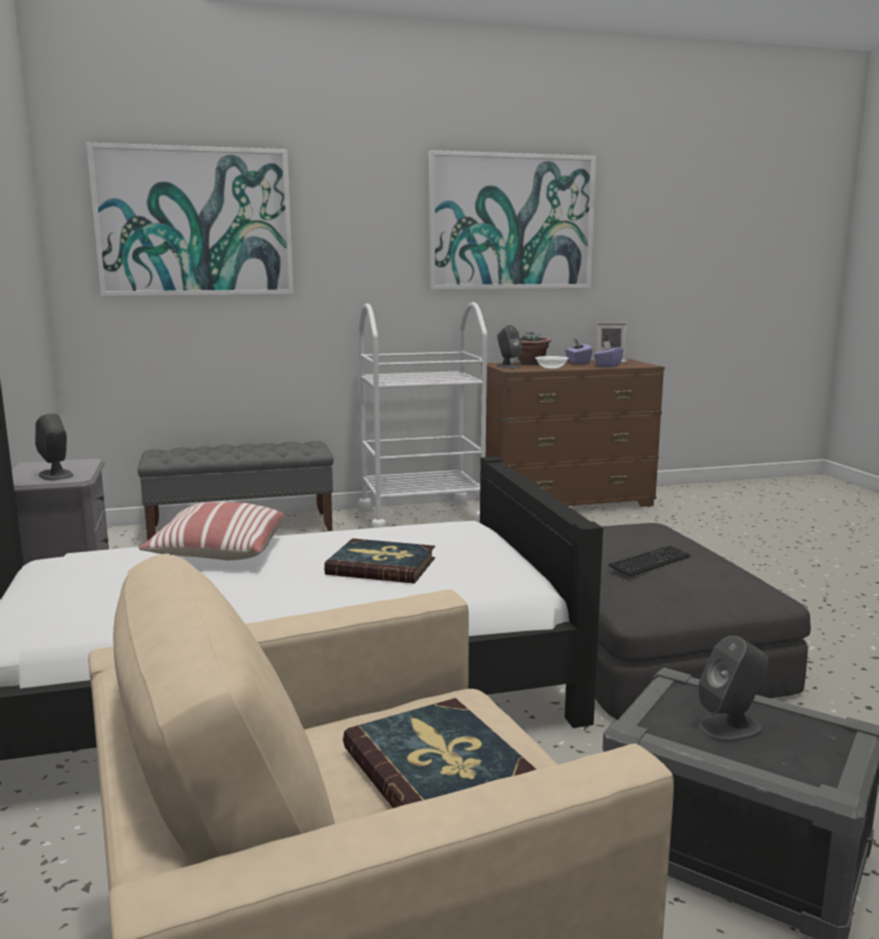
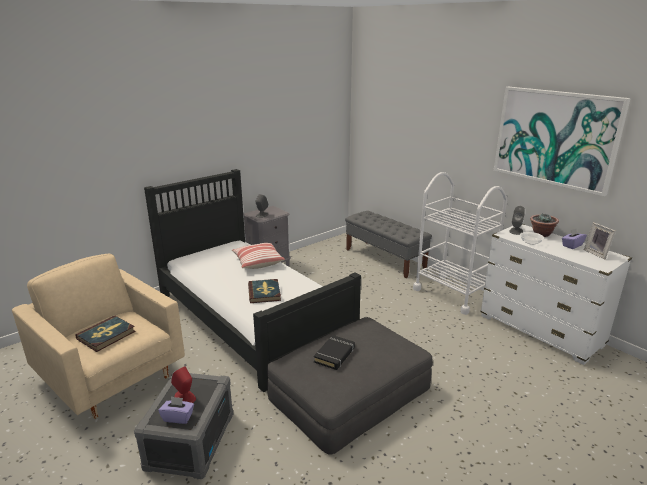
camera: 65 degrees right, 10 degrees up
picture [86,142,293,296] -> none
brown dresser [480,359,665,507] -> white dresser [481,224,632,365]
purple tissue box [594,341,624,367] -> purple tissue box moved to [159,396,194,424]
keyboard [608,545,690,577] -> black book [314,335,355,370]
grey speaker [697,636,768,743] -> red speaker [171,366,196,403]

